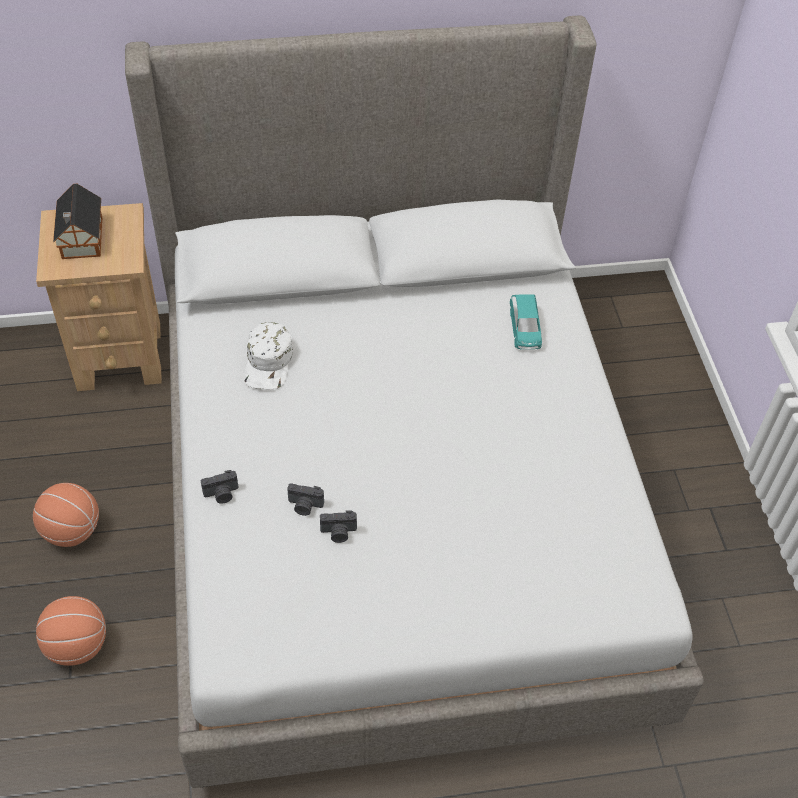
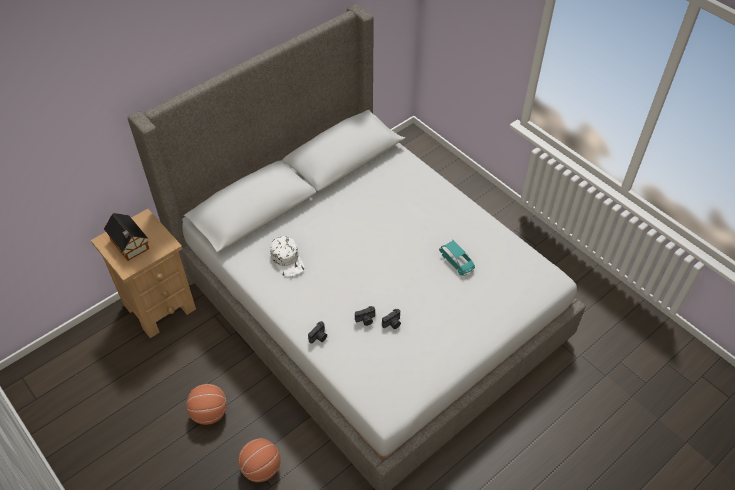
camera: 30 degrees left, 0 degrees up
turquoise toy car [510,294,542,349] -> turquoise toy car moved to [439,240,475,276]

